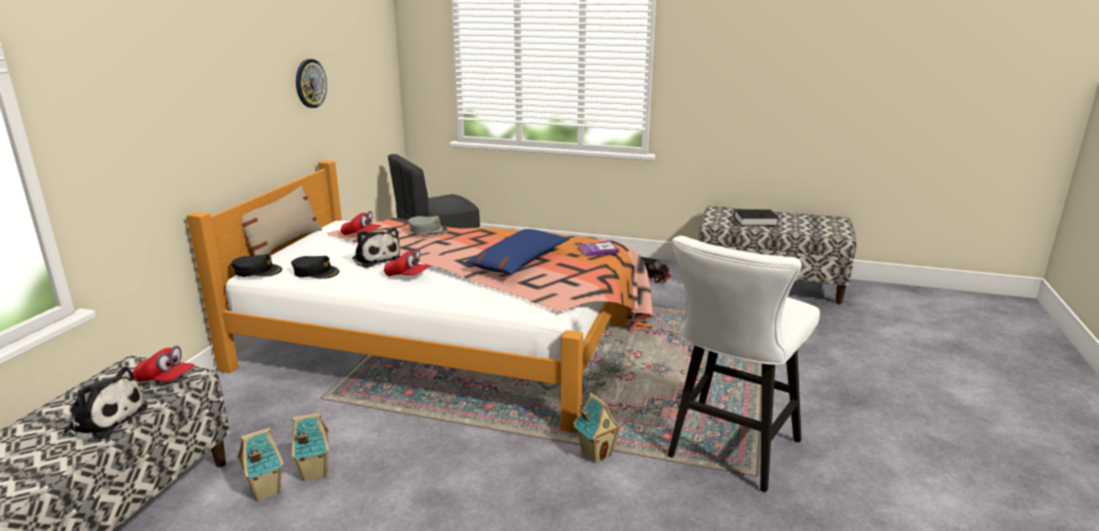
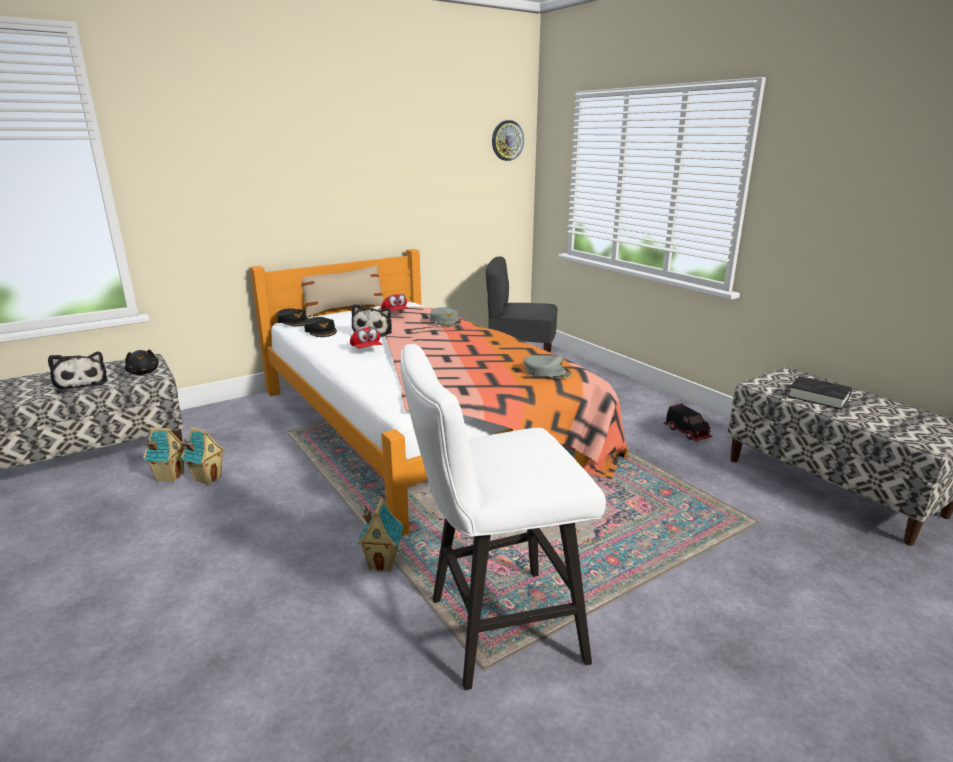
camera: 40 degrees right, 0 degrees up
red cap [133,346,195,382] -> black plush toy [125,350,159,375]
wall clock [296,59,327,108] -> wall clock moved to [492,120,524,161]
blue pillow [465,229,570,275] -> none
book [578,241,619,257] -> grey cap [523,355,572,379]

